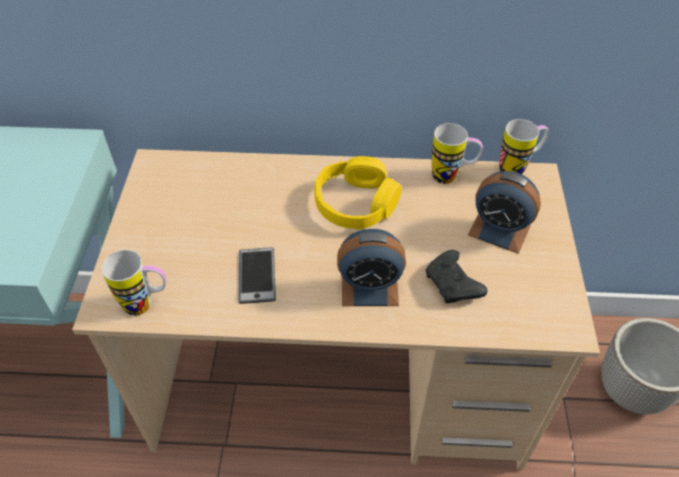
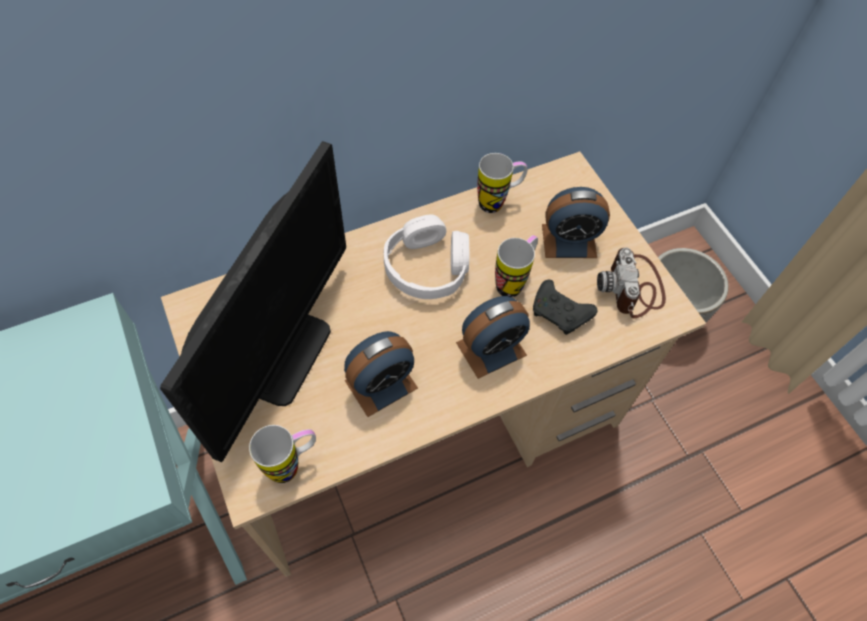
camera: 30 degrees left, 10 degrees up
phone [239,247,276,304] -> alarm clock [344,331,418,417]
yellow headphones [314,156,402,229] -> white headphones [384,214,469,299]
mug [500,119,549,174] -> mug moved to [495,235,538,298]
none -> monitor [160,141,346,462]
none -> camera [597,248,666,318]

